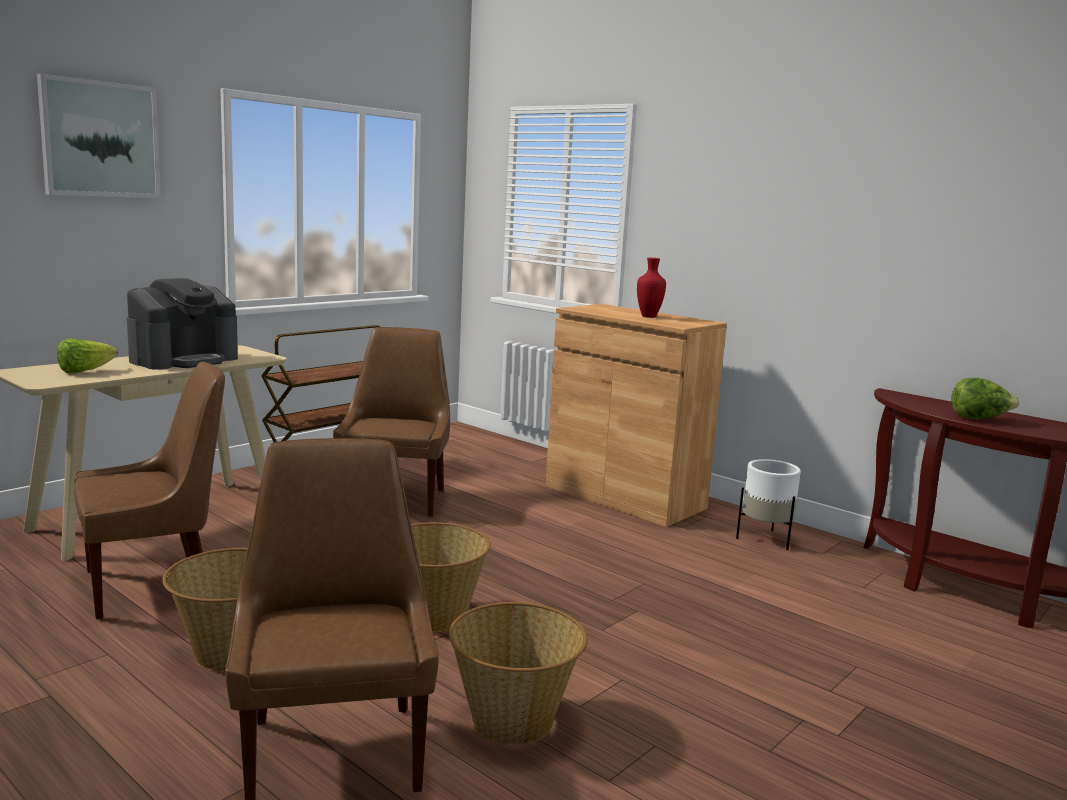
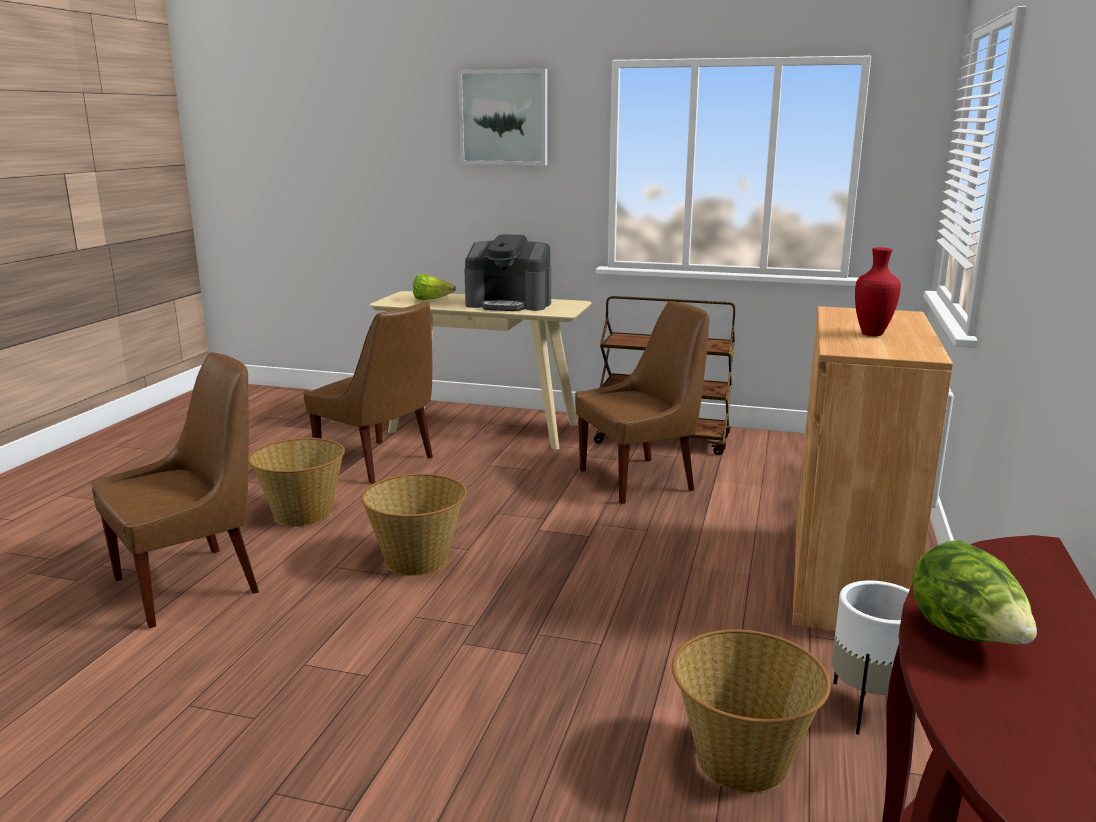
camera: 65 degrees right, 5 degrees up
basket [449,602,588,745] -> basket moved to [672,629,831,793]

